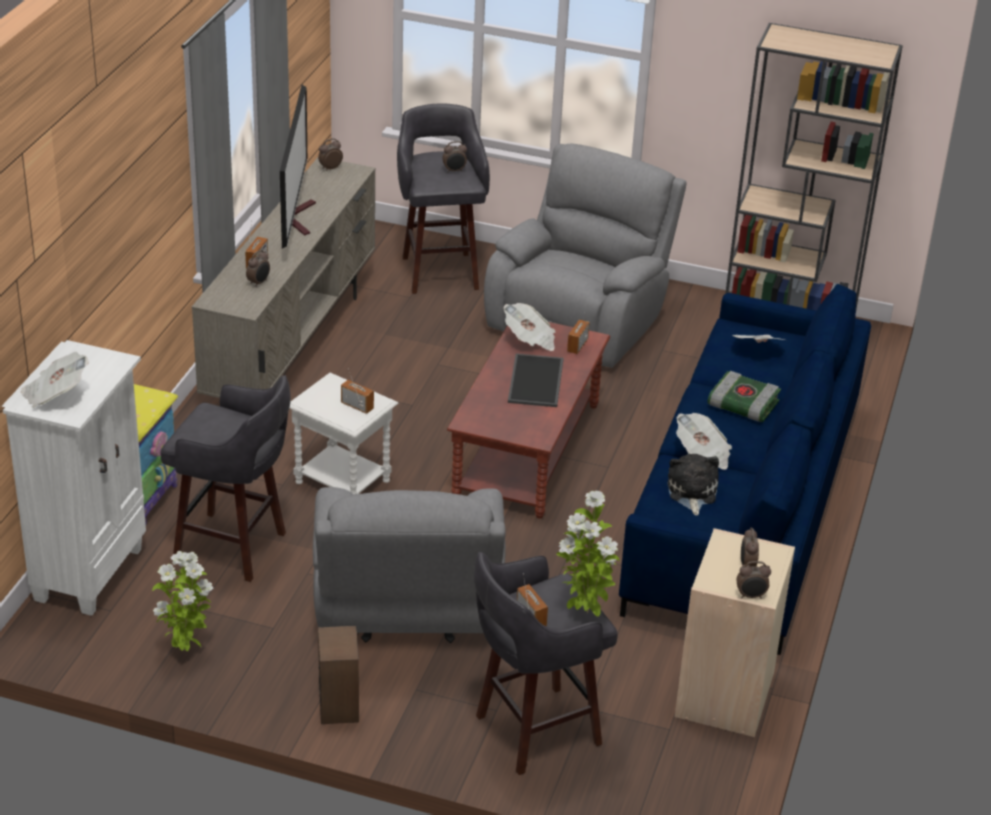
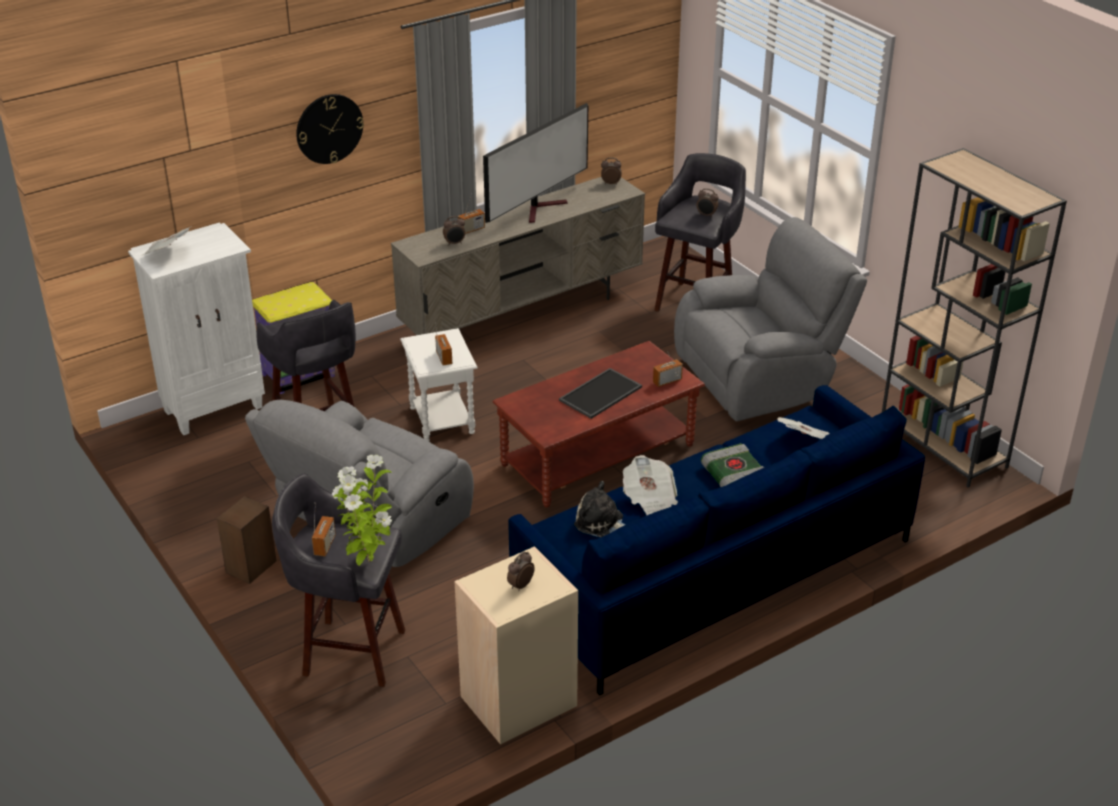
camera: 40 degrees right, 0 degrees up
potted plant [152,551,214,651] -> none
newspaper [504,303,555,351] -> none
plush toy [667,454,719,516] -> plush toy turned 105 degrees counterclockwise [574,481,625,537]
alarm clock [736,561,771,599] -> none
none -> wall clock [296,94,364,164]

